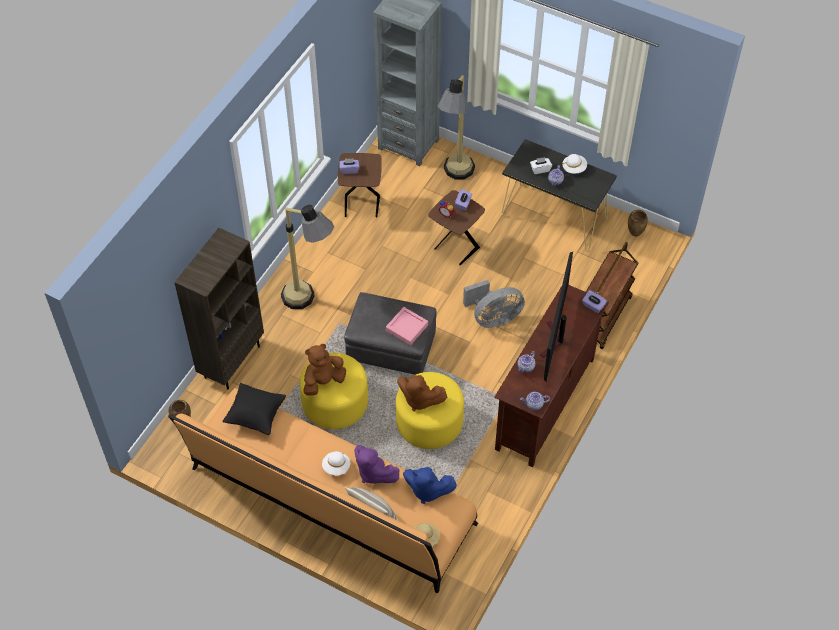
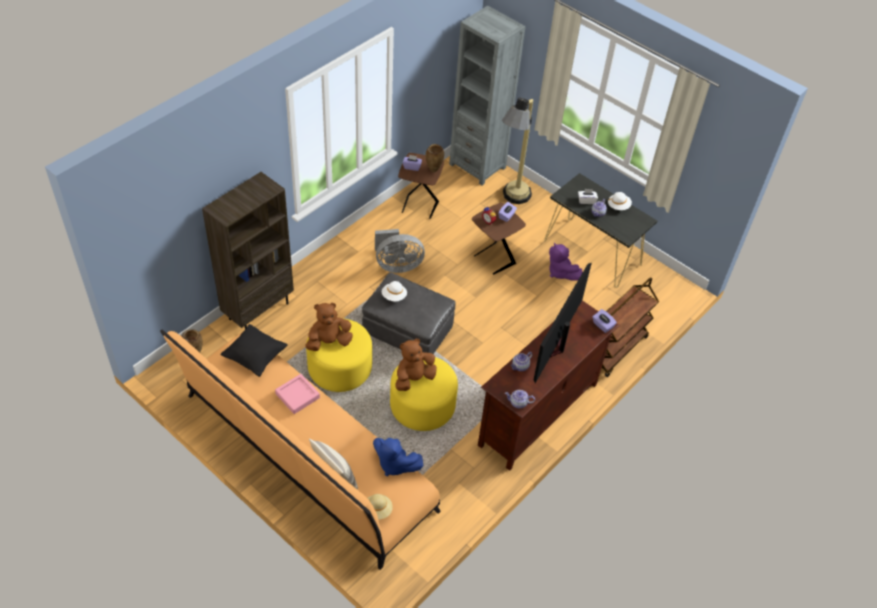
camera: 10 degrees right, 5 degrees down
floor lamp [281,205,334,309] -> none
white hat [322,451,350,475] -> white hat moved to [382,281,407,301]
purple plush toy [354,445,399,484] -> purple plush toy moved to [549,242,583,281]
pink tray [386,307,428,345] -> pink tray moved to [275,374,320,414]
brown plush toy [397,375,447,411] -> brown plush toy turned 105 degrees clockwise [395,339,437,391]
grey fan [463,280,525,328] -> grey fan moved to [375,229,425,273]
brown vase [628,210,648,237] -> brown vase moved to [425,144,444,172]

